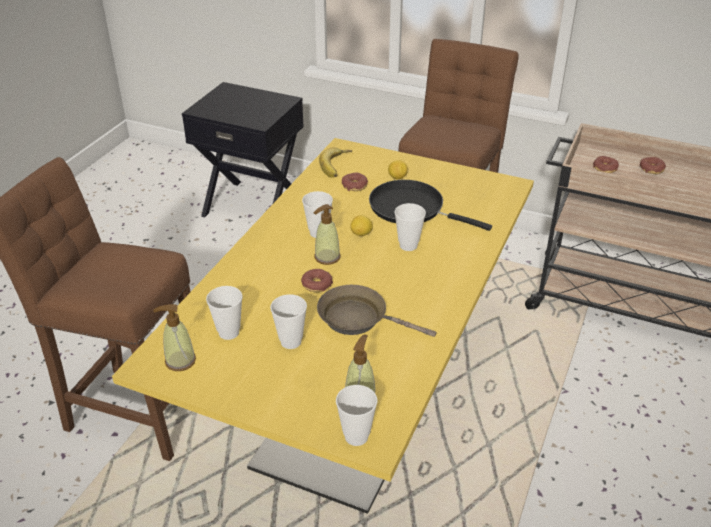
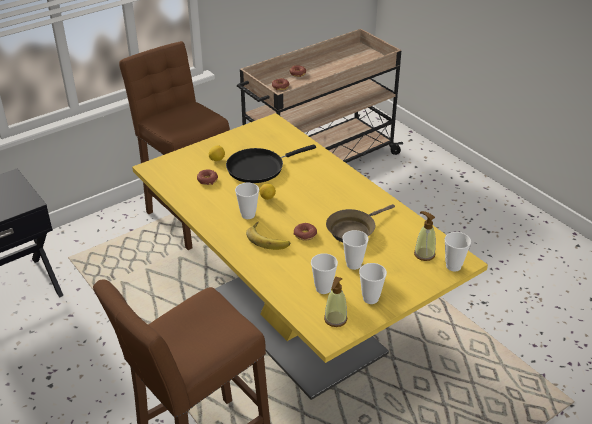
camera: 60 degrees left, 0 degrees up
soap dispenser [314,204,341,265] -> none
banana [319,148,352,178] -> banana moved to [246,221,290,250]
cup [395,203,426,251] -> cup moved to [359,263,387,304]

